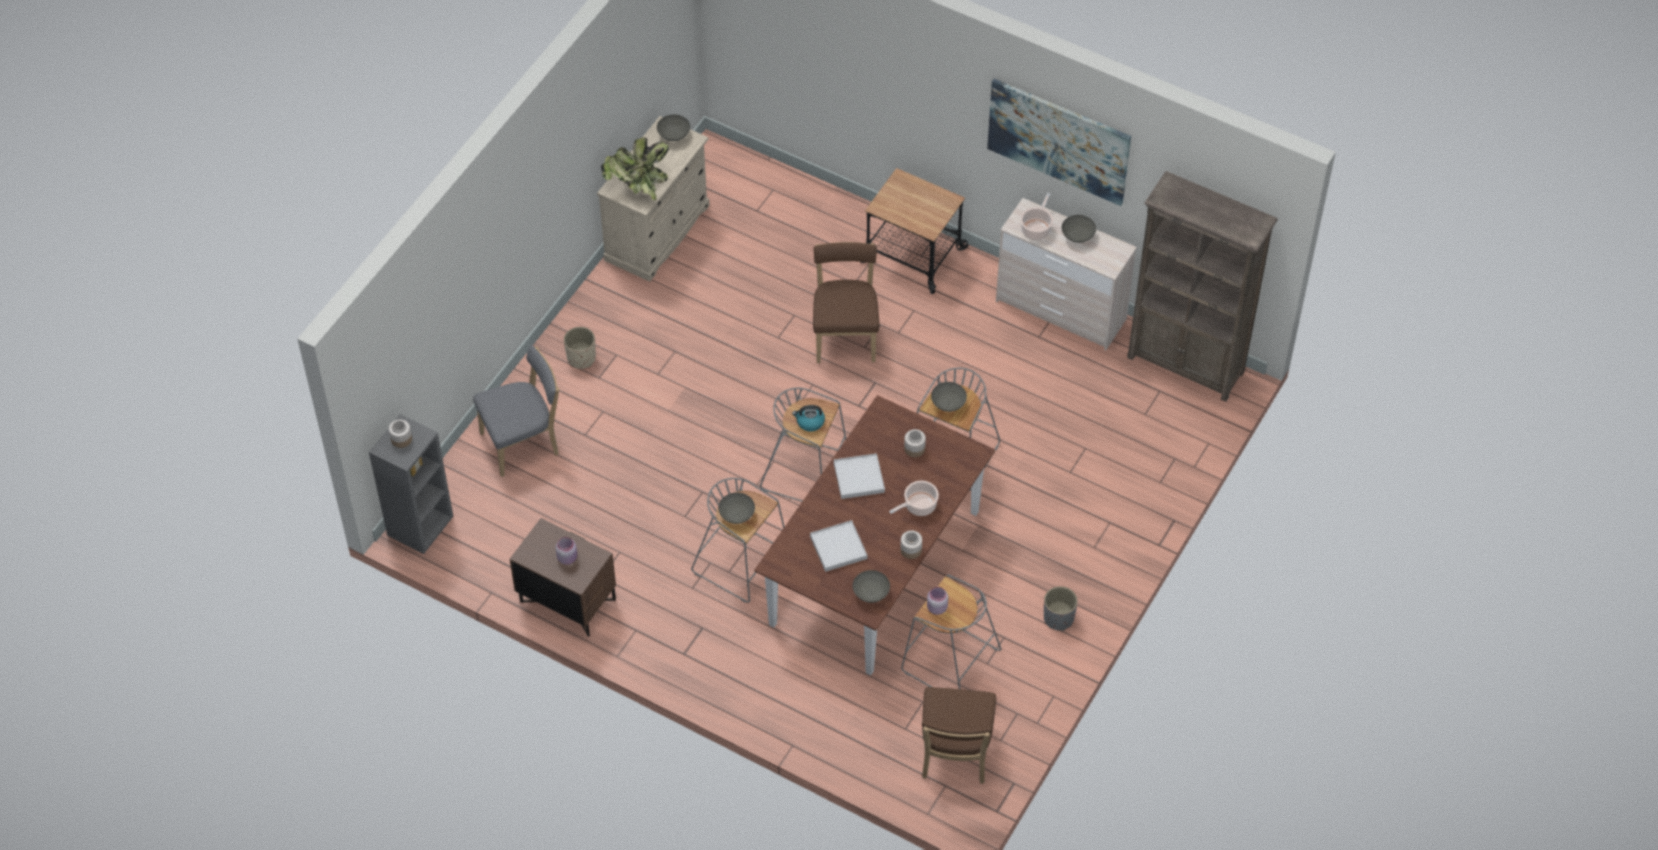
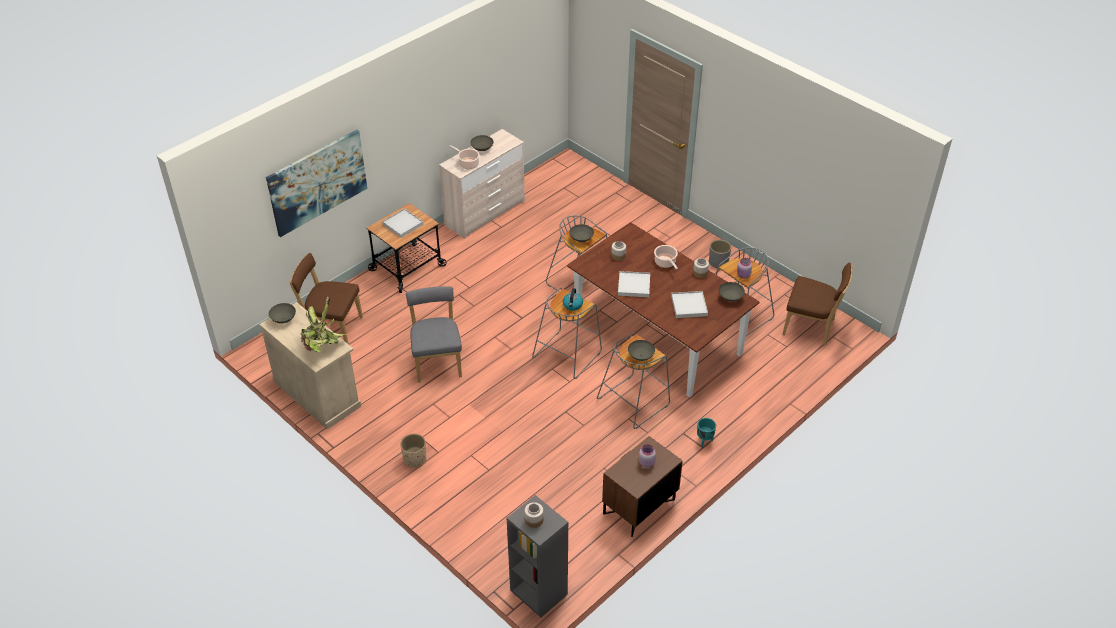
camera: 75 degrees left, 10 degrees down
grey chair [473,345,559,477] -> grey chair moved to [406,286,462,383]
brown chair [813,242,879,363] -> brown chair moved to [289,253,363,344]
picture [987,79,1131,206] -> picture moved to [266,129,367,237]
brown bookcase [1127,171,1278,402] -> none
none -> white tray [382,208,423,238]
none -> turquoise planter [697,418,716,447]

